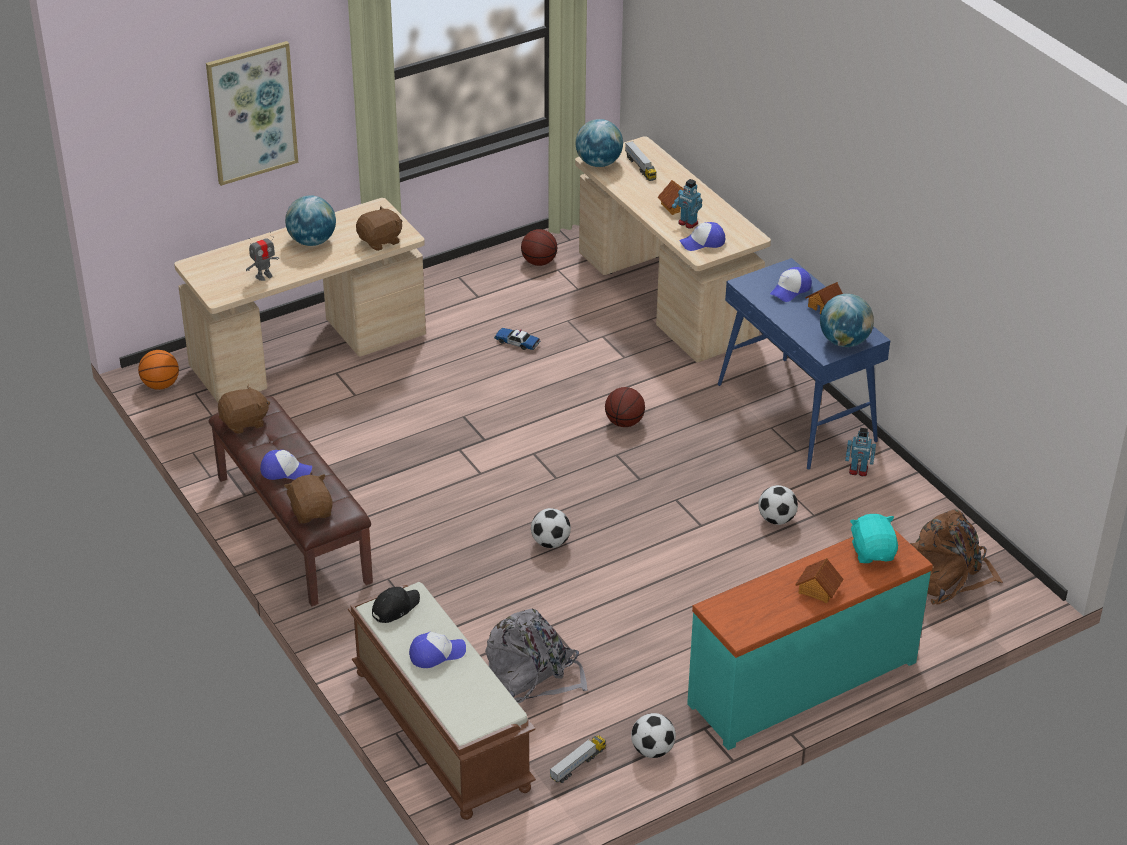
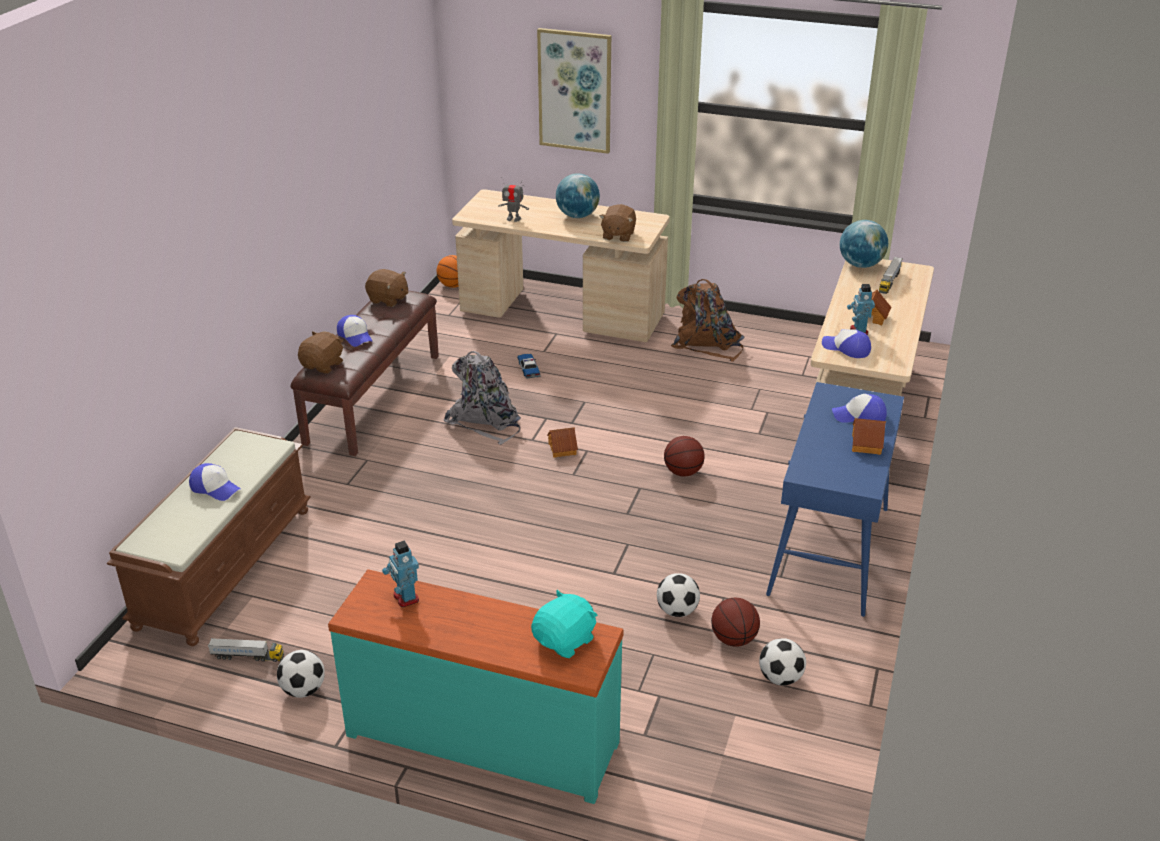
camera: 50 degrees right, 5 degrees down
brown plush toy [356,206,402,251] -> brown plush toy turned 90 degrees clockwise [599,204,636,242]
black cap [372,587,420,623] -> none
grey backpack [485,609,588,703] -> grey backpack moved to [443,351,521,445]
toy car [494,328,540,350] -> toy car moved to [517,354,541,379]
basketball [521,229,557,266] -> basketball moved to [711,598,760,647]
football [531,508,571,548] -> football moved to [759,638,806,685]
toy house [795,558,844,603] -> toy house moved to [547,427,578,458]
globe [820,294,874,347] -> none
toy robot [845,428,876,476] -> toy robot moved to [382,541,419,607]
brown backpack [910,509,1003,604] -> brown backpack moved to [671,279,745,362]

